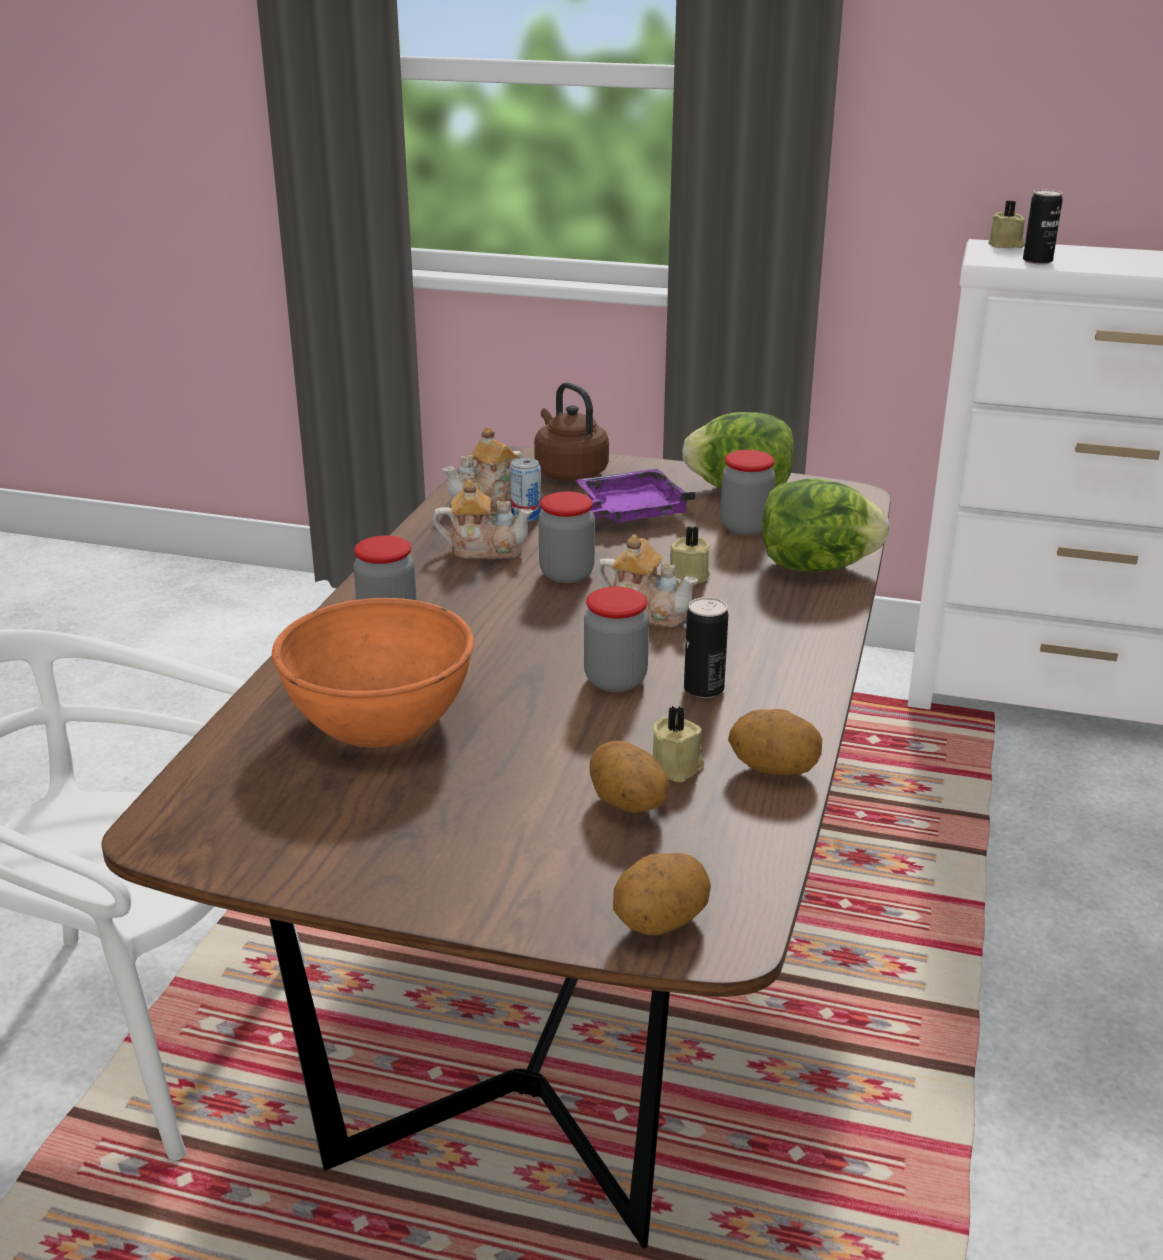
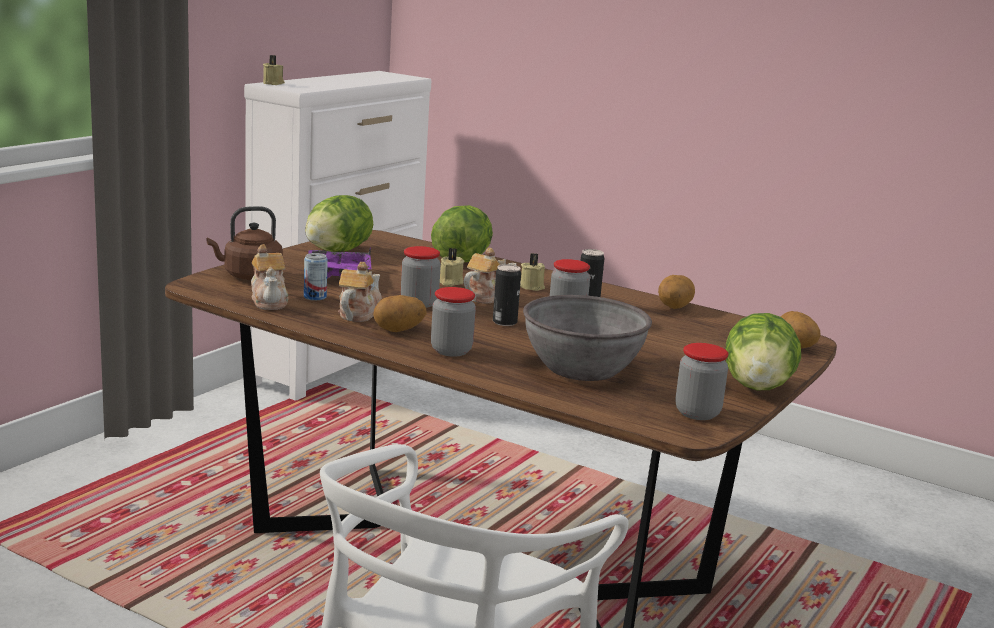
camera: 75 degrees left, 10 degrees down
orange bowl [272,598,474,748] -> grey bowl [523,295,652,381]
potato [590,741,670,813] -> potato moved to [373,295,427,332]
beige candle [652,706,704,782] -> beige candle moved to [520,253,545,291]
jar [720,450,775,535] -> jar moved to [675,343,729,420]
can [1023,190,1063,264] -> can moved to [493,264,521,326]
none -> lettuce [725,313,801,390]

